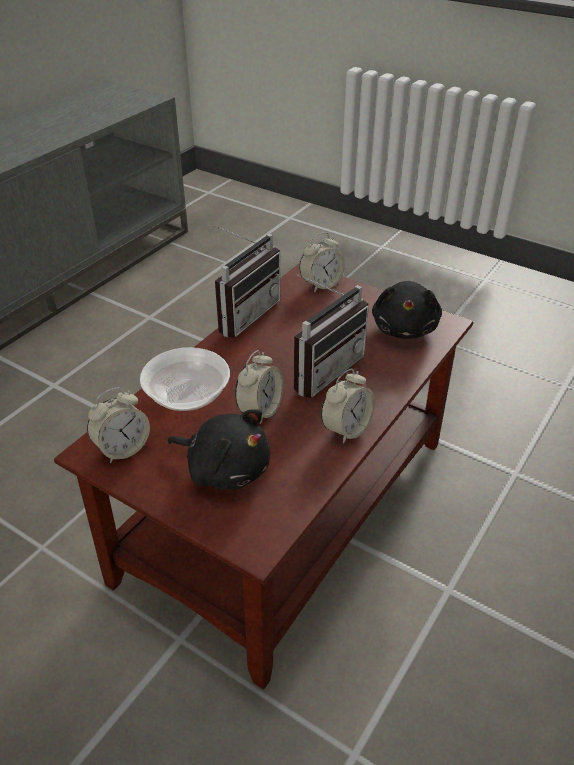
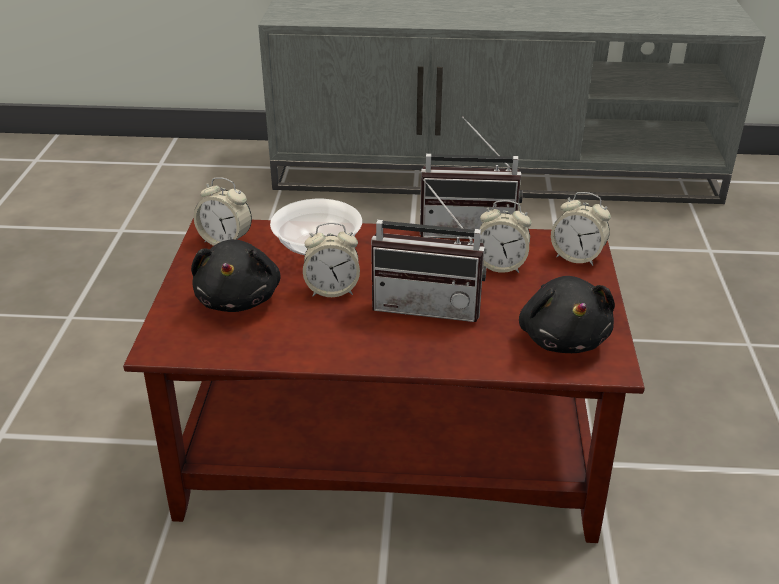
camera: 60 degrees right, 5 degrees down
alarm clock [321,368,375,444] -> alarm clock moved to [479,200,531,273]
black plush toy [372,281,442,339] -> black plush toy turned 75 degrees counterclockwise [519,276,615,353]

